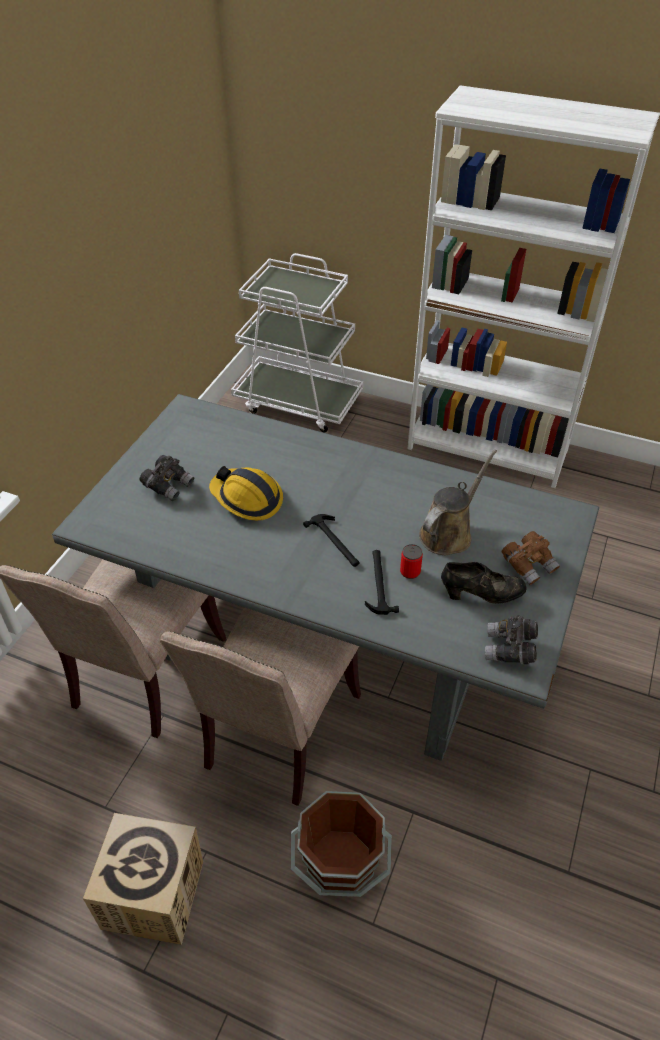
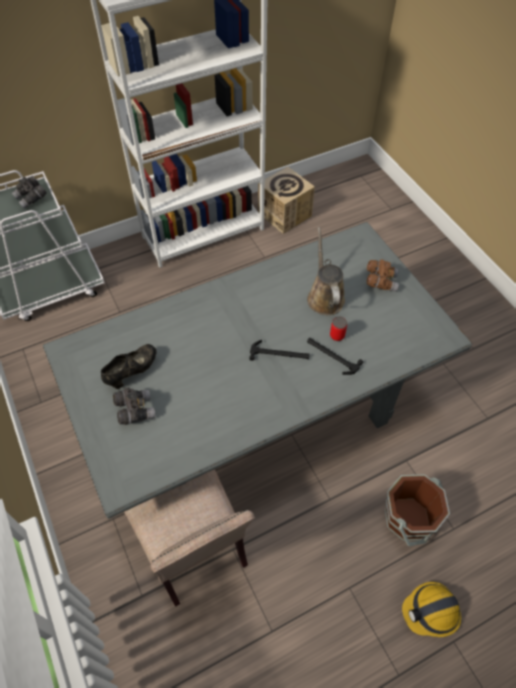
camera: 50 degrees left, 10 degrees up
cardboard box [83,813,203,945] -> cardboard box moved to [258,167,315,234]
beige chair [160,607,361,806] -> none
hard hat [209,466,283,521] -> hard hat moved to [402,582,461,637]
black shoe [441,562,526,604] -> black shoe moved to [101,344,156,389]
grey binoculars [485,615,538,664] -> grey binoculars moved to [12,176,47,209]

